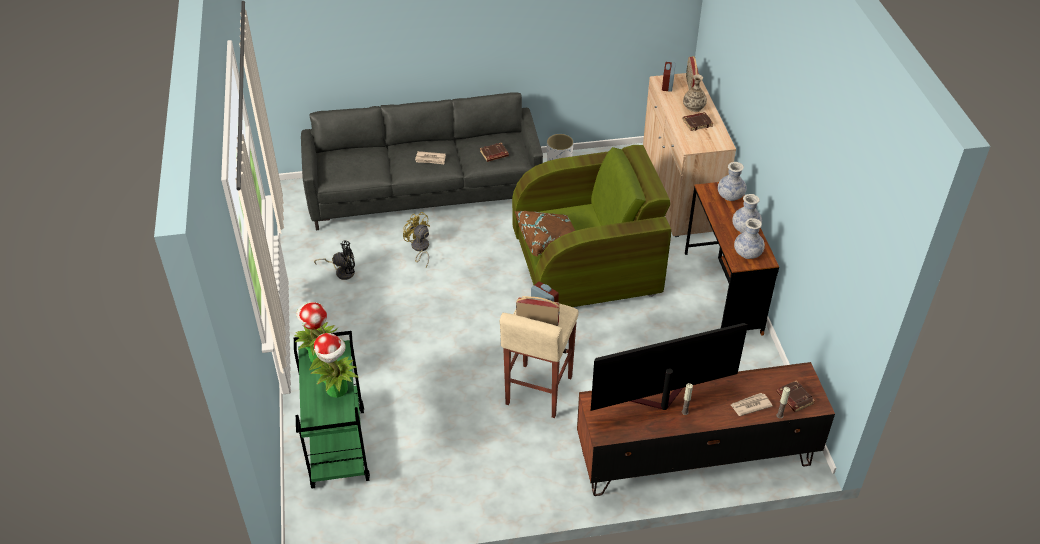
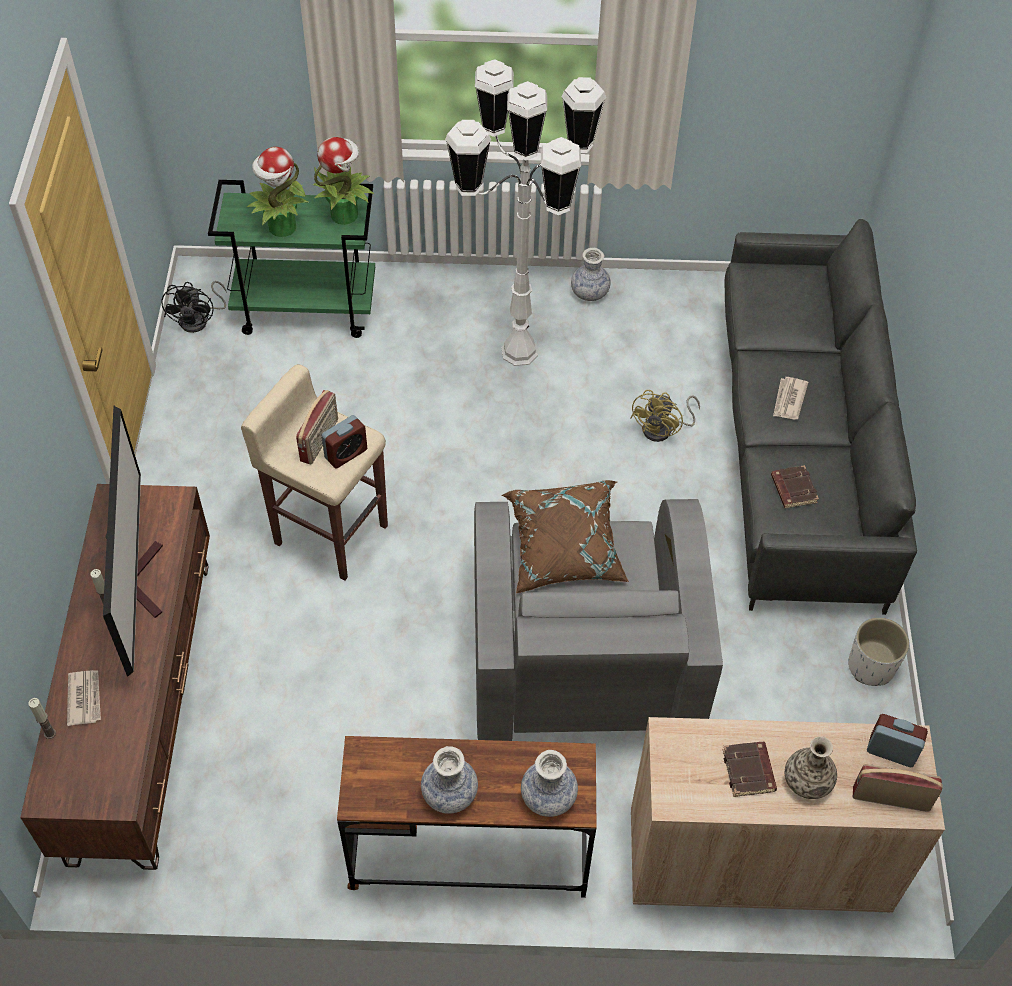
camera: 100 degrees right, 10 degrees up
black fan [314,241,355,280] -> black fan moved to [161,281,226,333]
yellow fan [403,212,430,267] -> yellow fan turned 150 degrees clockwise [630,390,700,442]
green armchair [512,145,671,307] -> grey armchair [474,499,723,741]
vase [734,218,765,259] -> vase moved to [571,248,611,301]
brown book [776,380,815,412] -> none
none -> white floor lamp [445,59,606,366]

